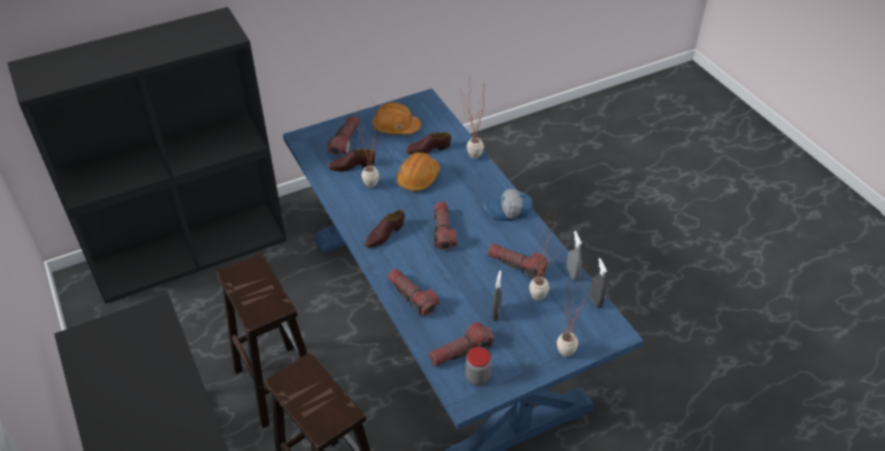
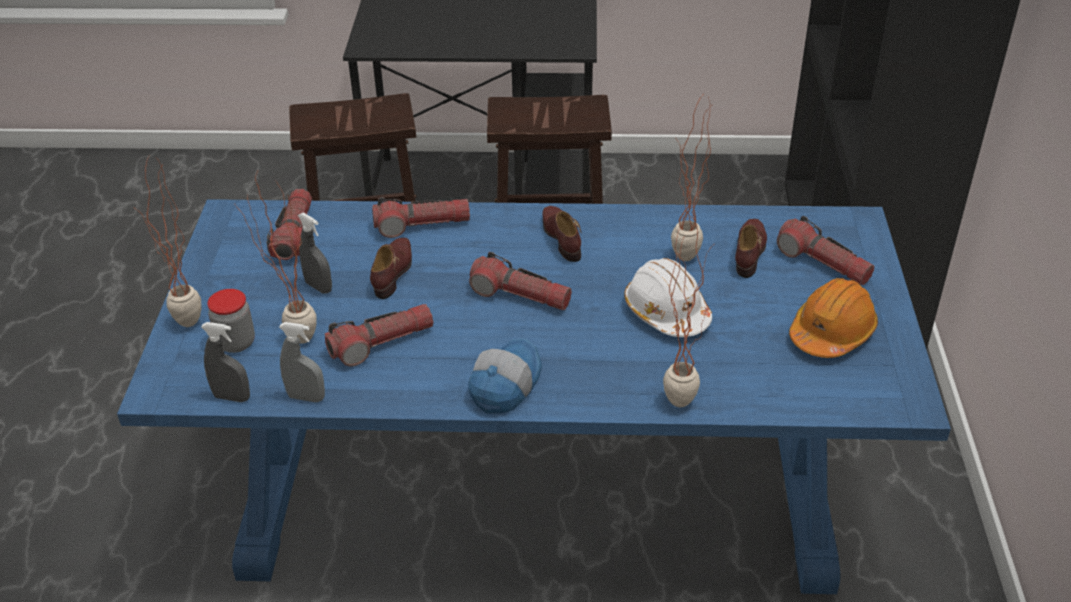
camera: 120 degrees right, 5 degrees down
orange hard hat [397,152,440,192] -> white hard hat [624,258,712,337]
brown shoe [406,132,451,155] -> brown shoe moved to [370,238,412,299]
jar [466,347,491,385] -> jar moved to [207,289,255,353]

